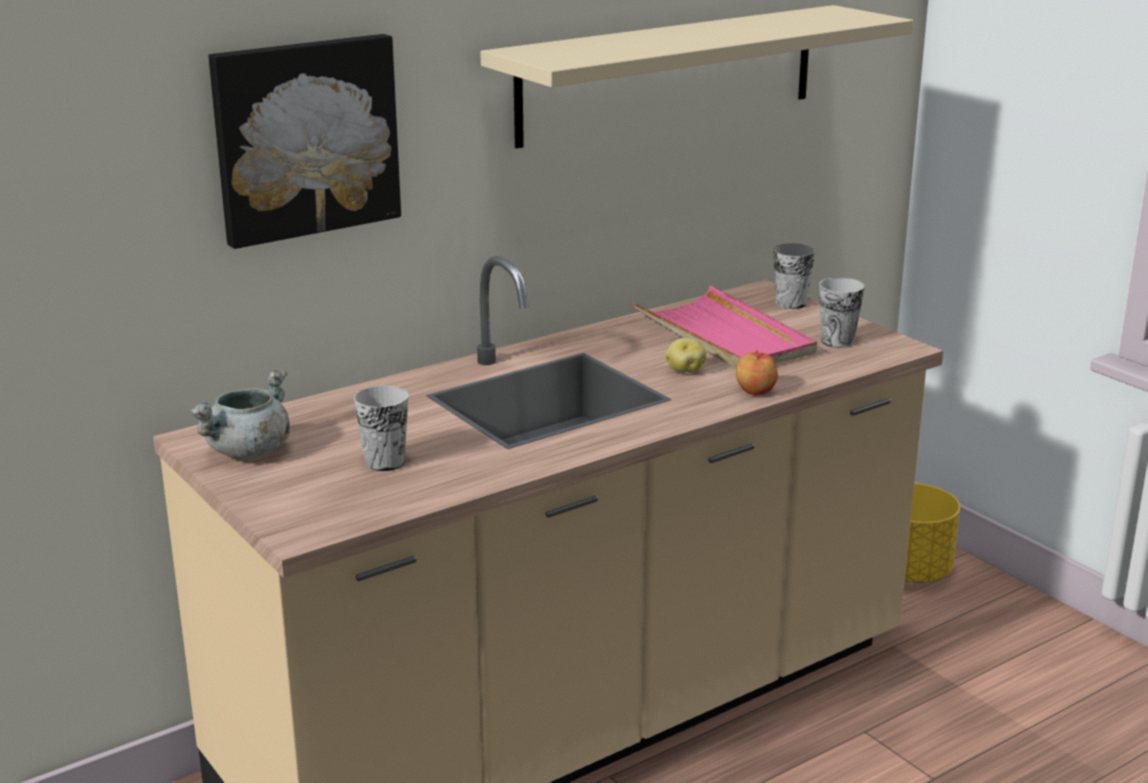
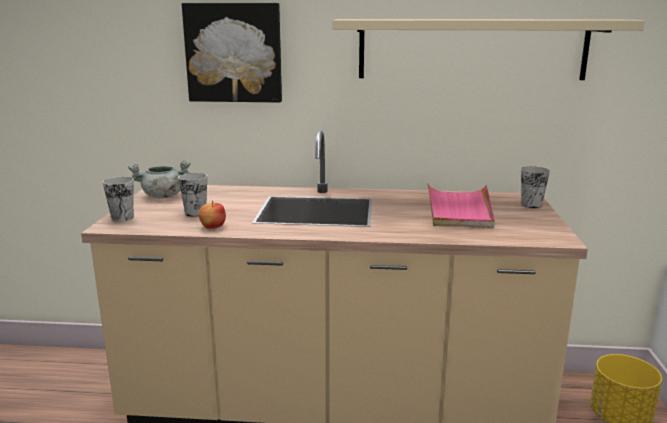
camera: 40 degrees right, 5 degrees down
potato [665,338,707,373] -> none
apple [736,350,778,395] -> apple moved to [198,201,226,229]
cup [819,278,865,348] -> cup moved to [103,177,134,222]

